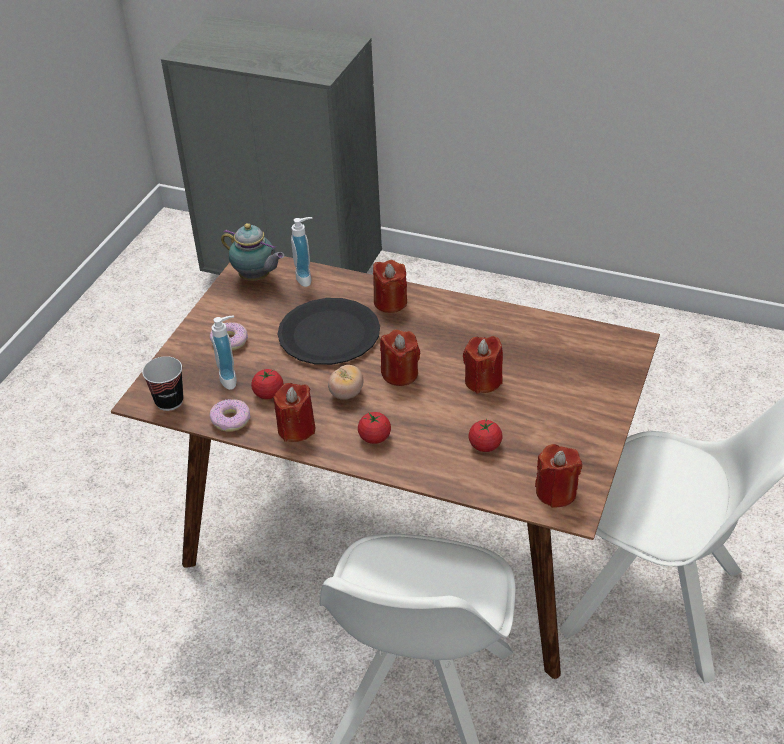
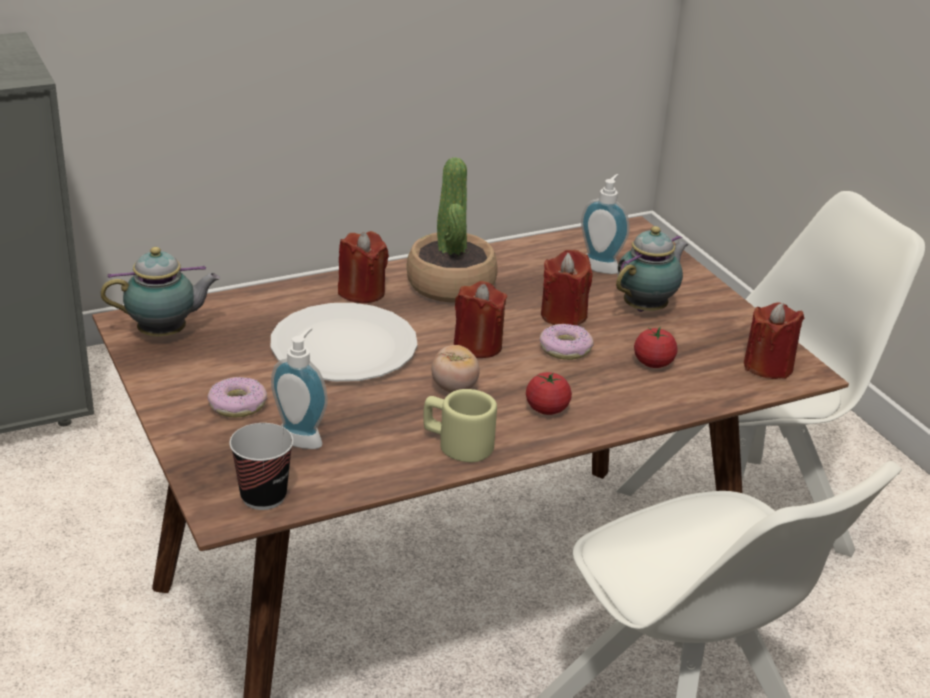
camera: 50 degrees left, 10 degrees down
donut [209,399,251,432] -> donut moved to [539,324,594,360]
tomato [251,369,284,399] -> none
red candle [274,383,315,442] -> beige mug [423,389,497,462]
black plate [277,298,380,365] -> white plate [271,303,418,382]
soap dispenser [291,217,312,287] -> soap dispenser moved to [581,174,630,274]
none -> potted plant [407,157,498,303]
none -> teapot [616,226,688,312]

